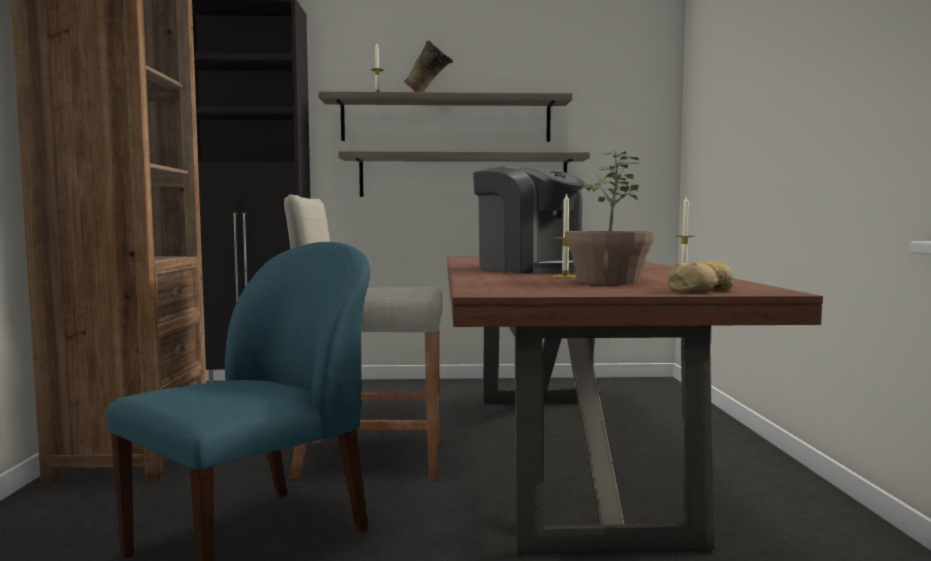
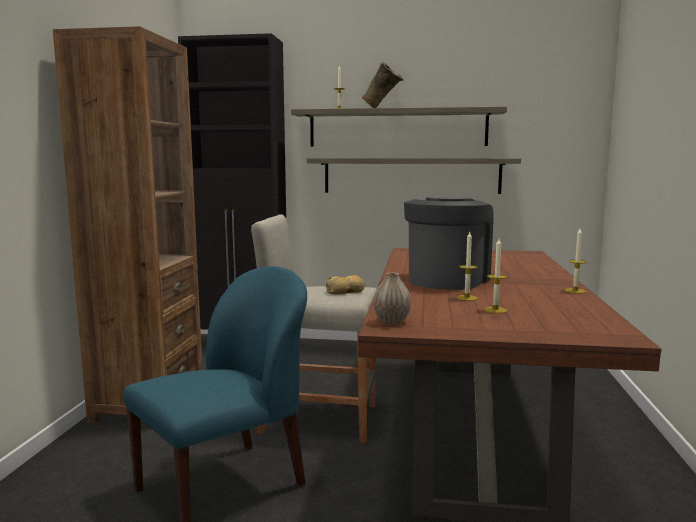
camera: 10 degrees right, 5 degrees up
coffee machine [473,166,585,273] -> coffee machine turned 120 degrees counterclockwise [404,197,494,290]
potted plant [565,151,654,285] -> candle [484,239,507,313]
bread [667,261,734,293] -> bread moved to [326,275,365,294]
none -> vase [373,272,411,325]

